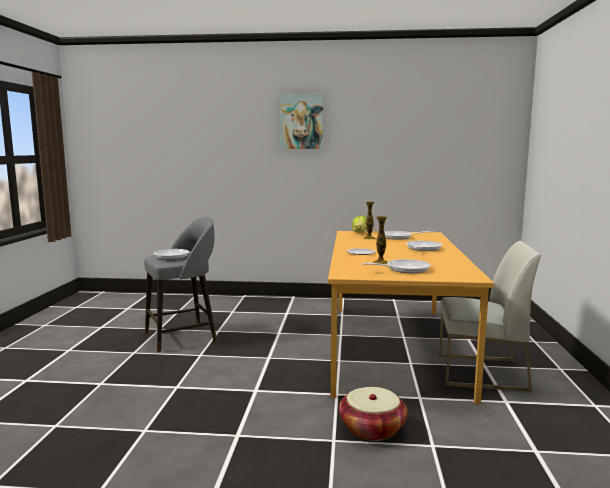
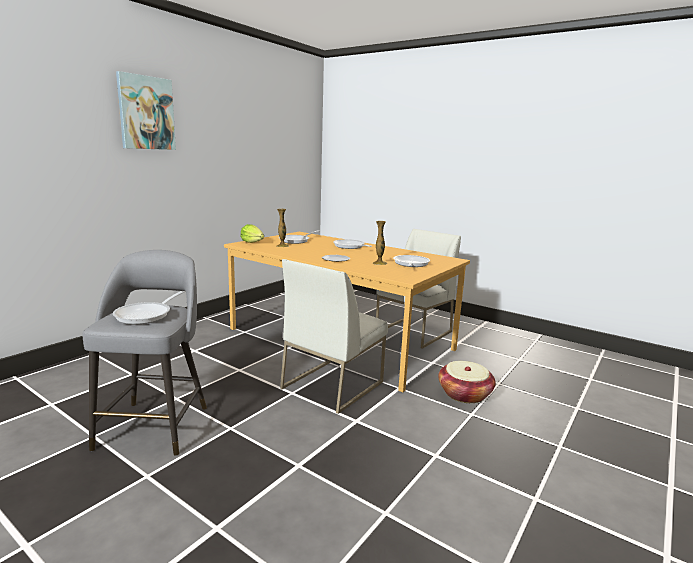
camera: 60 degrees left, 5 degrees up
none -> white chair [280,259,388,414]

